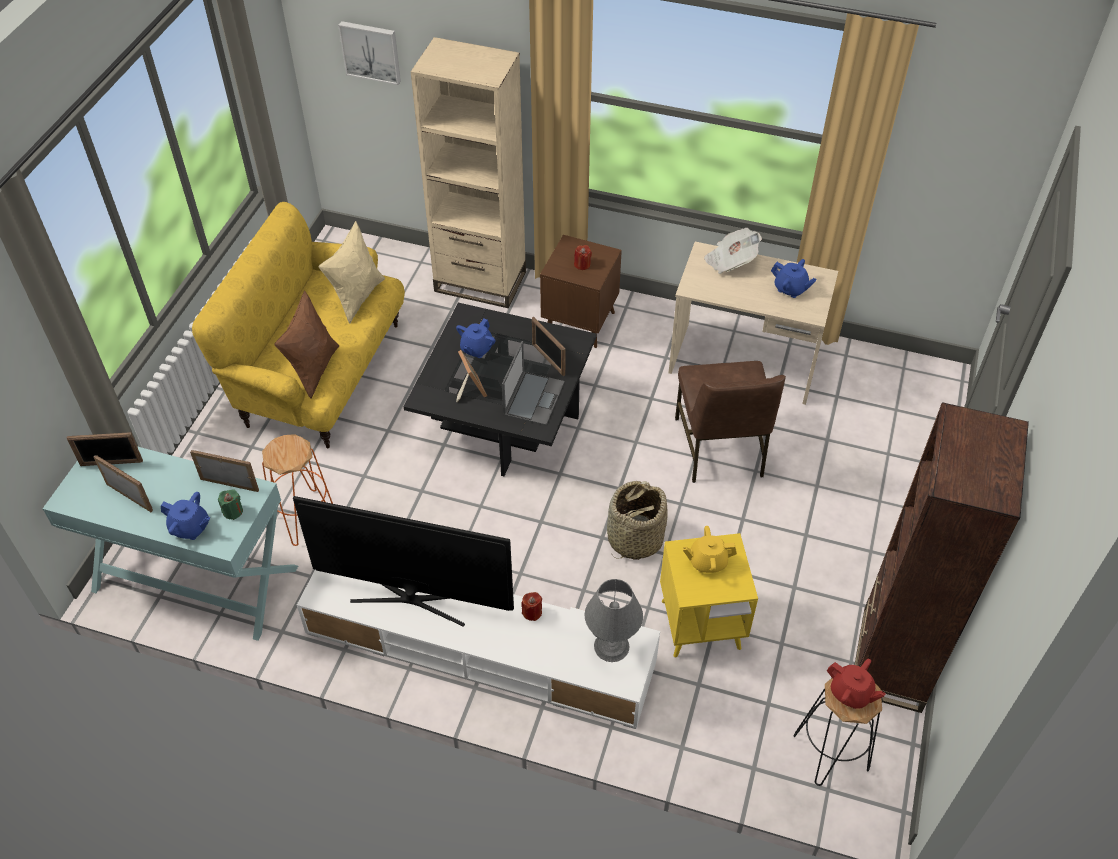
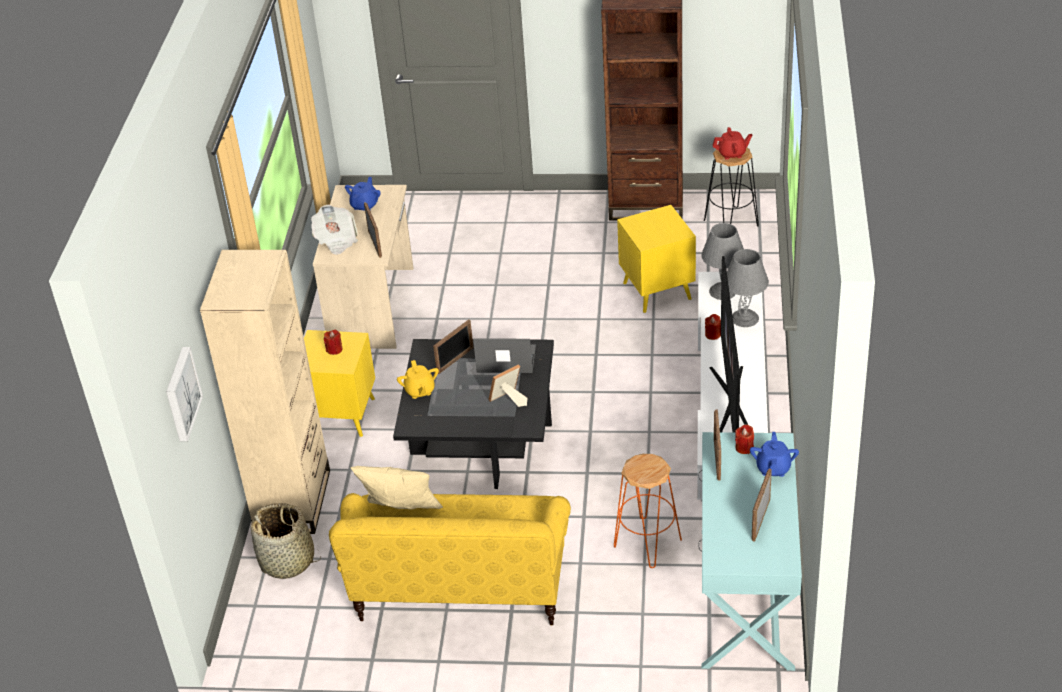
camera: 100 degrees left, 10 degrees down
picture frame [67,432,143,466] -> picture frame moved to [364,202,382,258]
green candle [218,489,243,520] -> red candle [735,424,754,454]
brown pillow [274,291,339,399] -> none
blue teapot [456,318,496,358] -> none
brown side table [540,235,622,348] -> yellow side table [304,330,375,437]
basket [607,481,668,560] -> basket moved to [250,503,321,579]
brown chair [675,361,786,483] -> none
yellow teapot [682,526,737,573] -> yellow teapot moved to [397,360,439,399]
red teapot [827,659,886,709] -> red teapot turned 60 degrees clockwise [713,127,752,160]
none -> grey table lamp [727,249,769,327]

